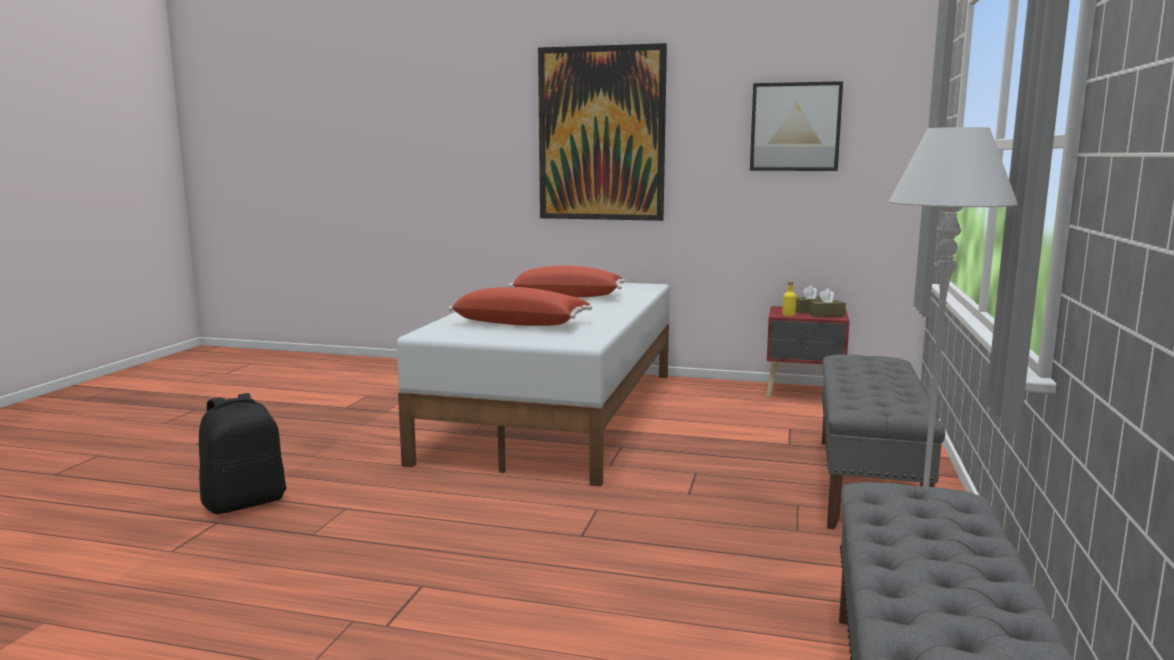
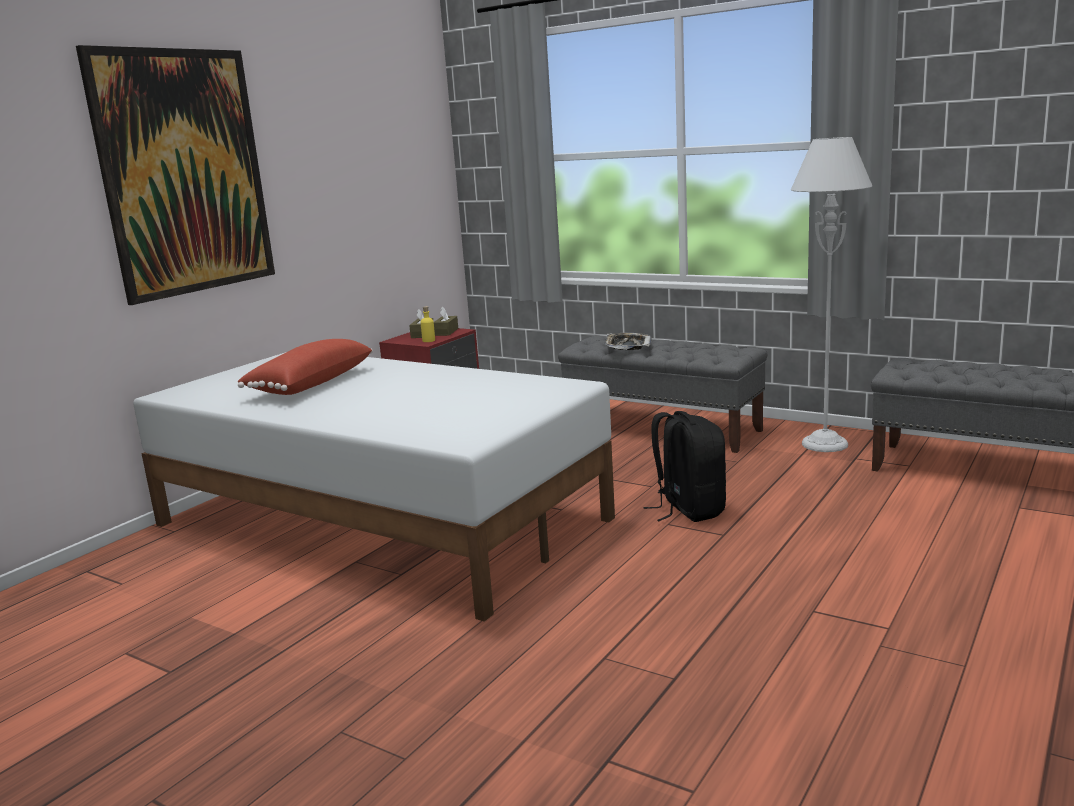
camera: 70 degrees left, 5 degrees up
black backpack [199,393,286,514] -> black backpack moved to [643,411,726,522]
red pillow [448,287,592,326] -> none
picture [750,81,843,171] -> none
none -> tray [604,333,652,350]

